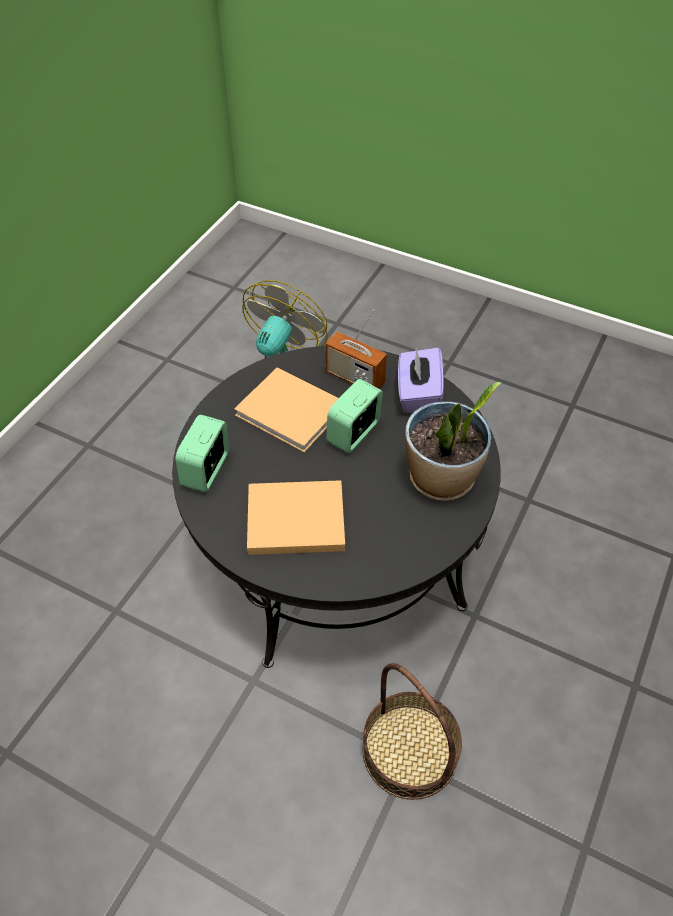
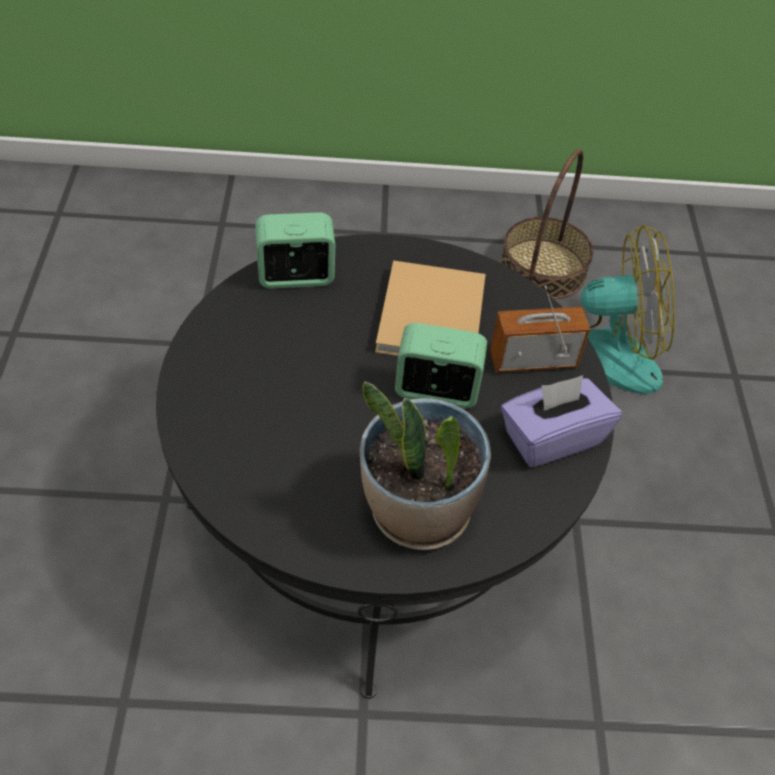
camera: 60 degrees right, 0 degrees up
beige book [247,480,345,555] -> none
radio [325,310,387,389] -> radio turned 75 degrees clockwise [490,286,590,373]
basket [363,663,462,800] -> basket moved to [500,149,593,299]

